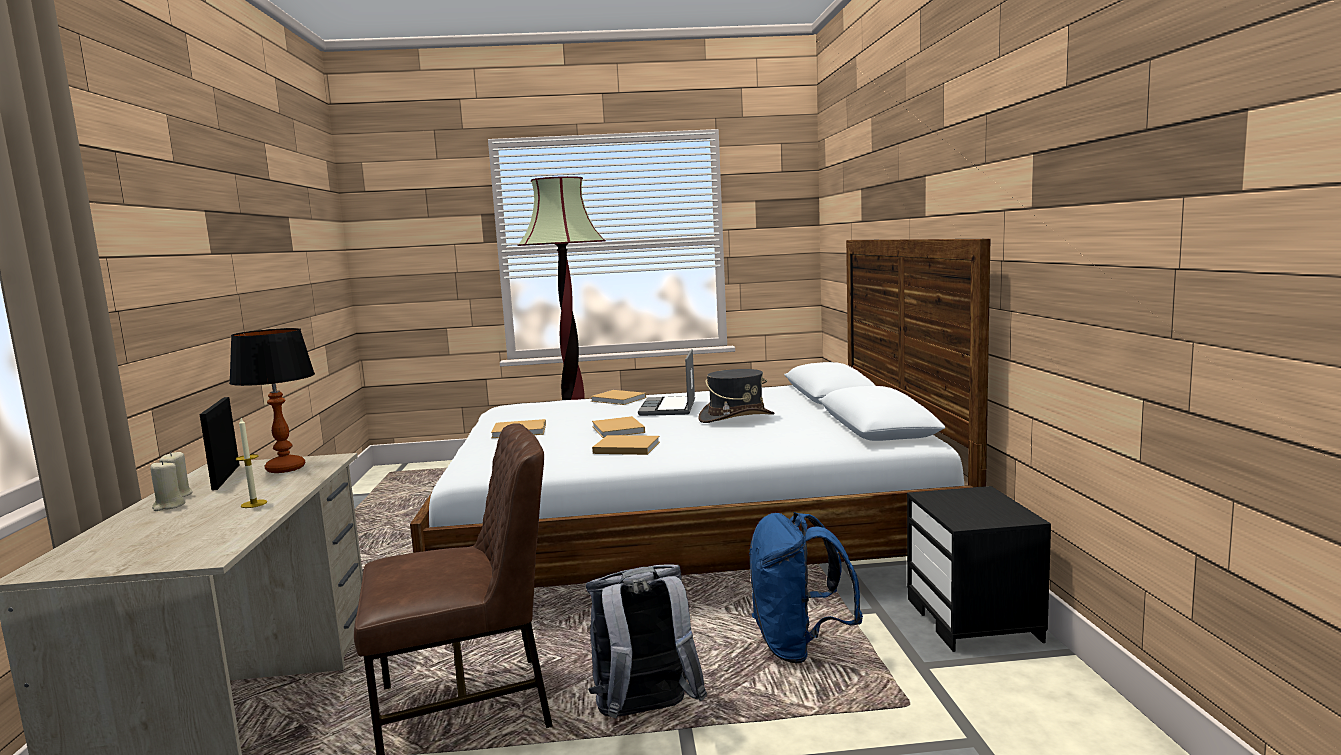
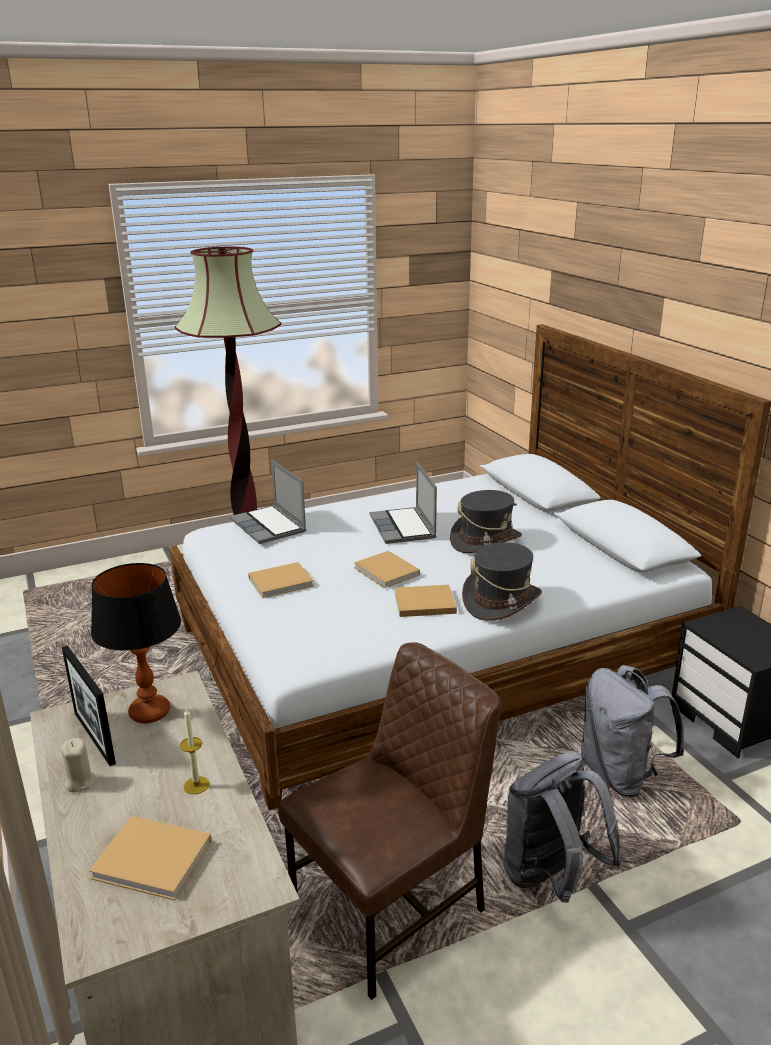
camera: 20 degrees left, 15 degrees up
beige candle [150,460,185,511] -> none
beige book [590,390,646,405] -> beige book moved to [89,816,212,900]
blue backpack [749,512,863,663] -> grey backpack [581,665,684,797]
none -> laptop [230,460,306,544]
none -> grey hat [462,542,542,621]

